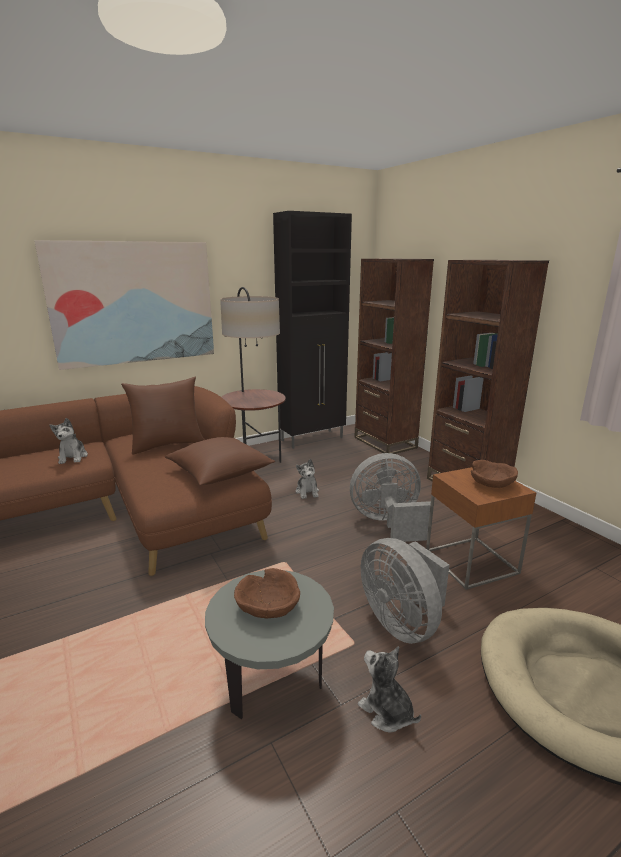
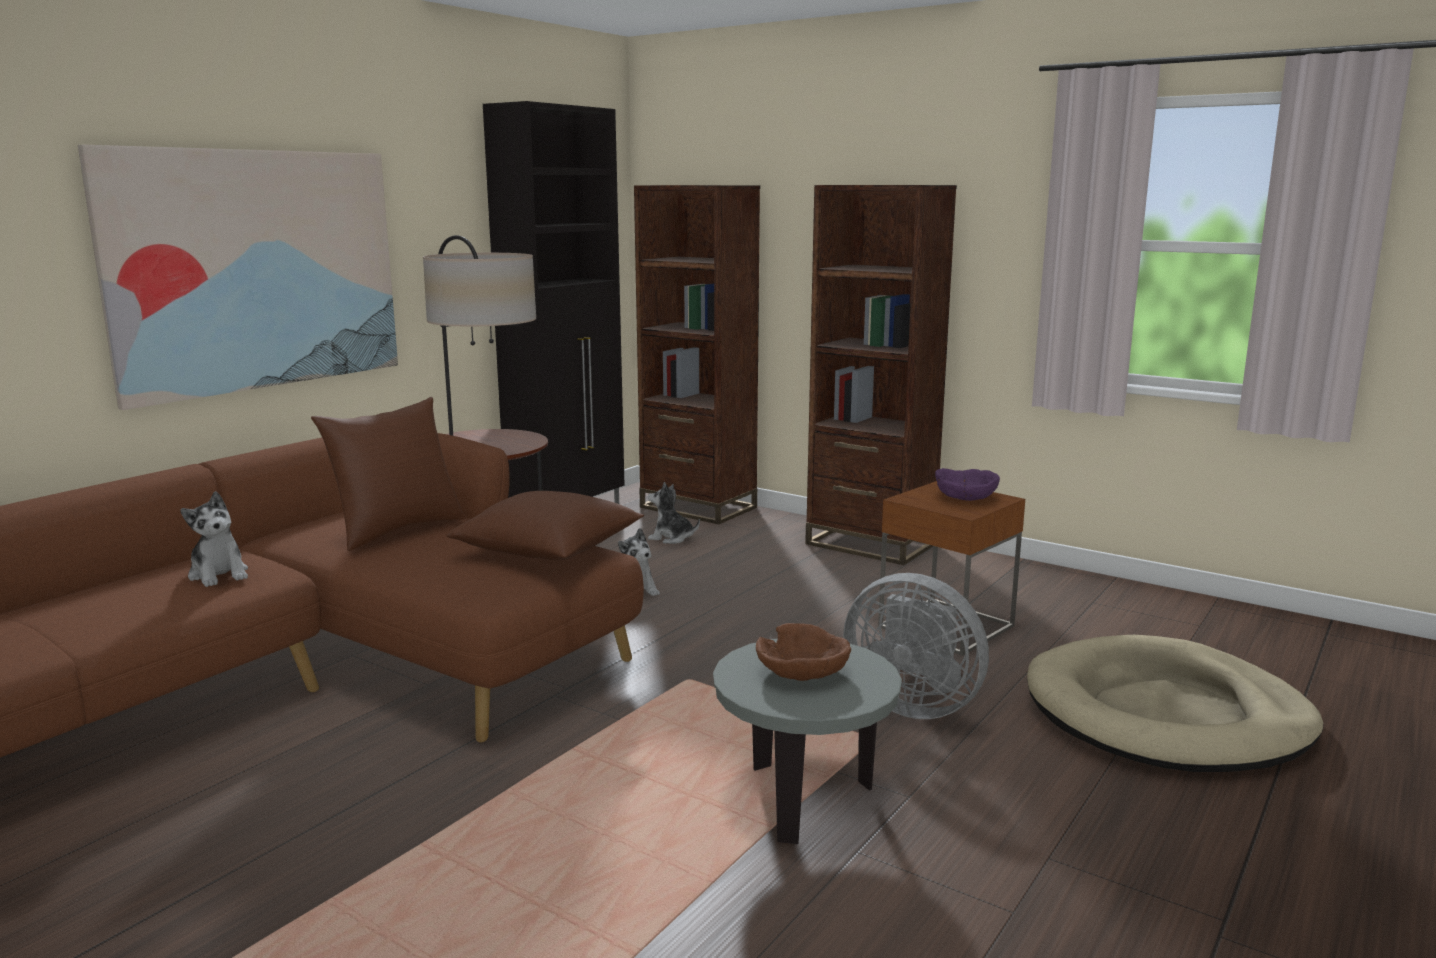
camera: 25 degrees left, 5 degrees down
grey fan [350,453,431,542] -> none
plush toy [358,646,421,732] -> plush toy moved to [648,482,700,544]
brown bowl [471,460,518,488] -> purple bowl [935,468,1000,501]

